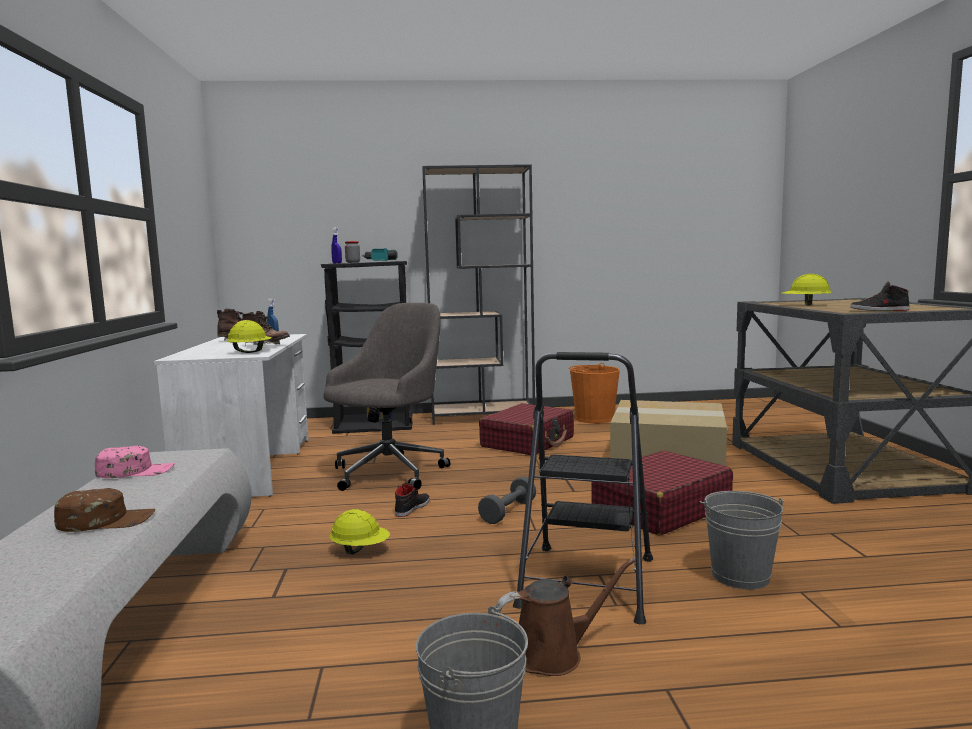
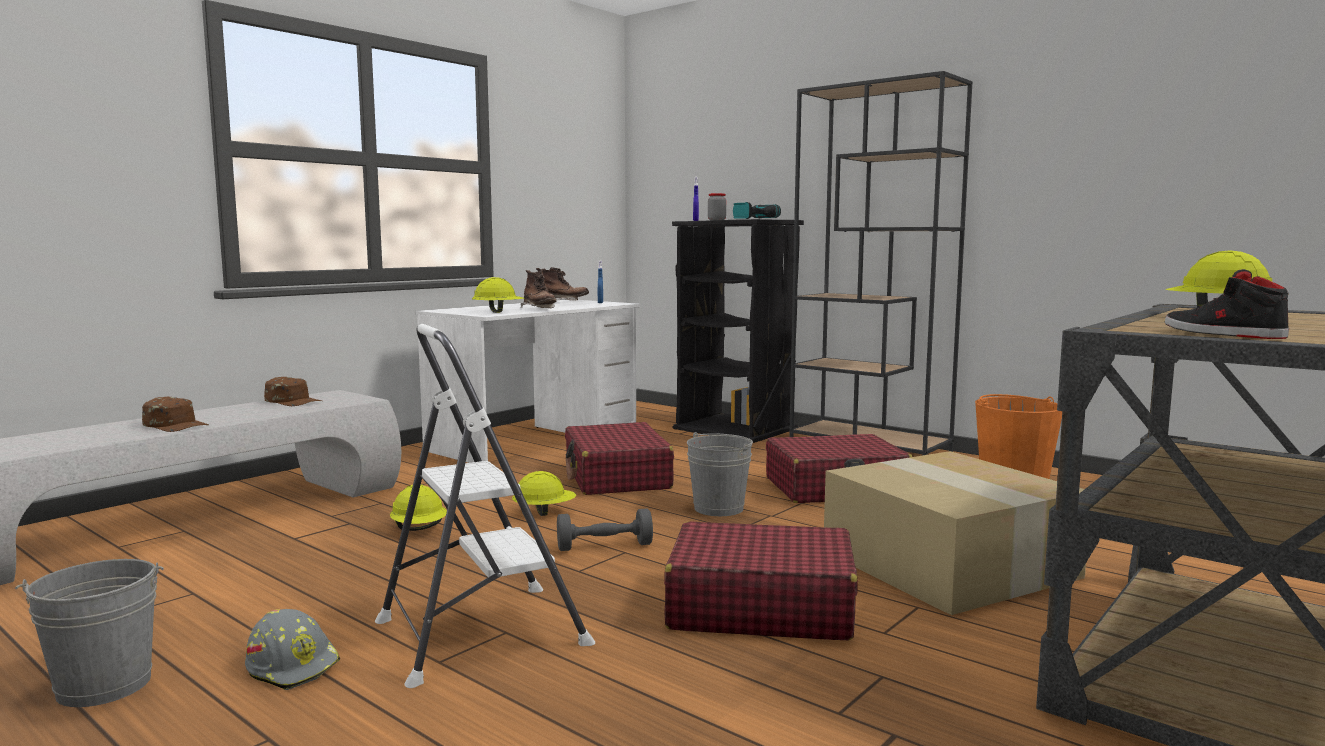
camera: 45 degrees right, 0 degrees up
pink cap [95,445,175,478] -> brown cap [264,377,322,406]
grey office chair [323,303,450,491] -> red suitcase [565,422,674,495]
black shoe [395,483,430,517] -> yellow hard hat [512,471,576,516]
brown watering can [496,559,635,676] -> grey hard hat [245,609,341,690]
black step ladder [513,352,653,625] -> white step ladder [375,324,595,688]
grey bucket [700,491,784,590] -> grey bucket moved to [687,432,753,516]

